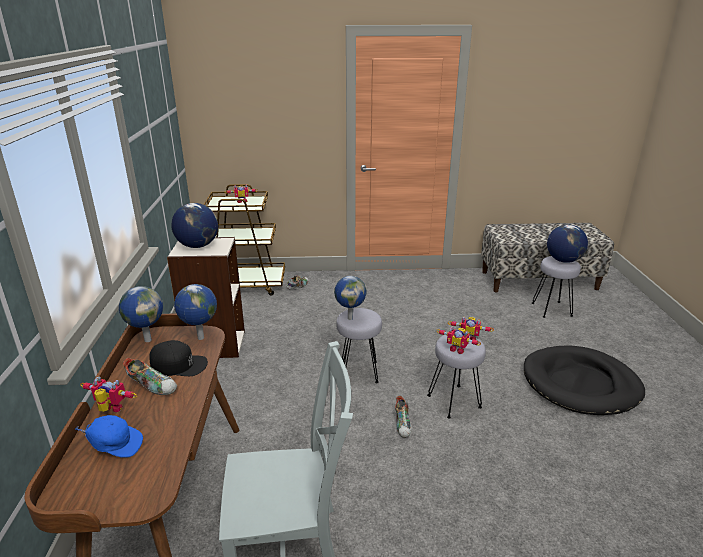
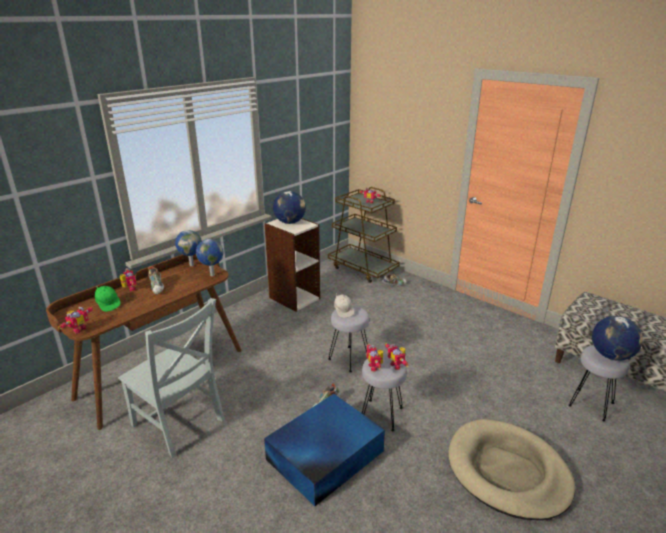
camera: 45 degrees right, 0 degrees up
blue cap [75,415,143,458] -> green cap [95,286,121,312]
black cap [149,340,208,376] -> none
globe [334,276,366,320] -> white cap [334,293,354,318]
black dog bed [524,345,645,415] -> beige dog bed [448,419,575,520]
none -> toy robot [58,306,94,334]
none -> blue storage box [264,394,385,506]

